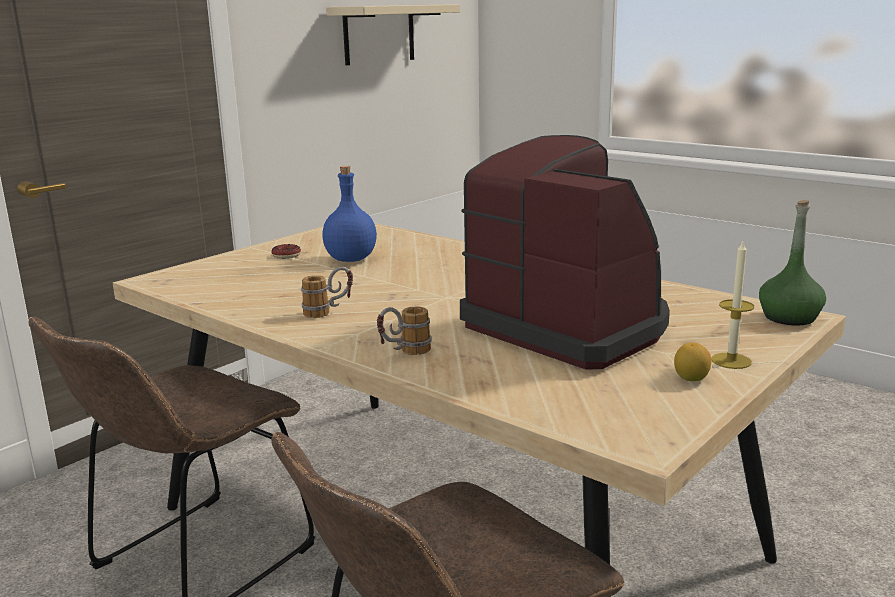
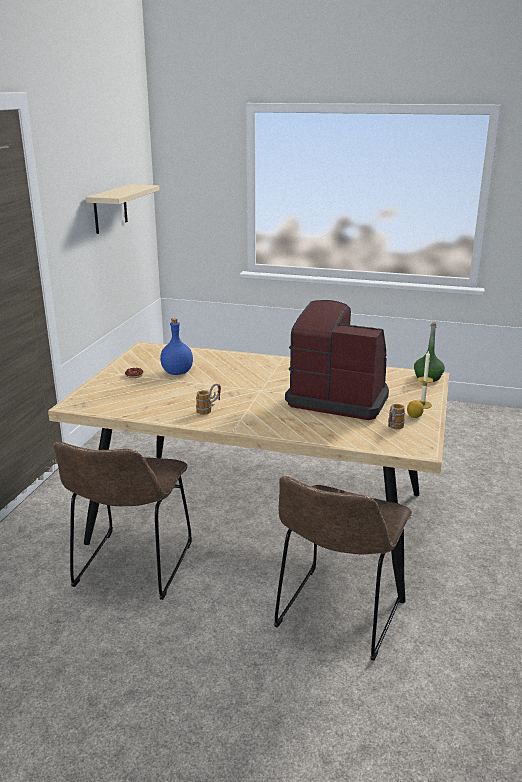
camera: 25 degrees left, 5 degrees up
mug [377,306,432,355] -> mug moved to [388,404,405,429]

